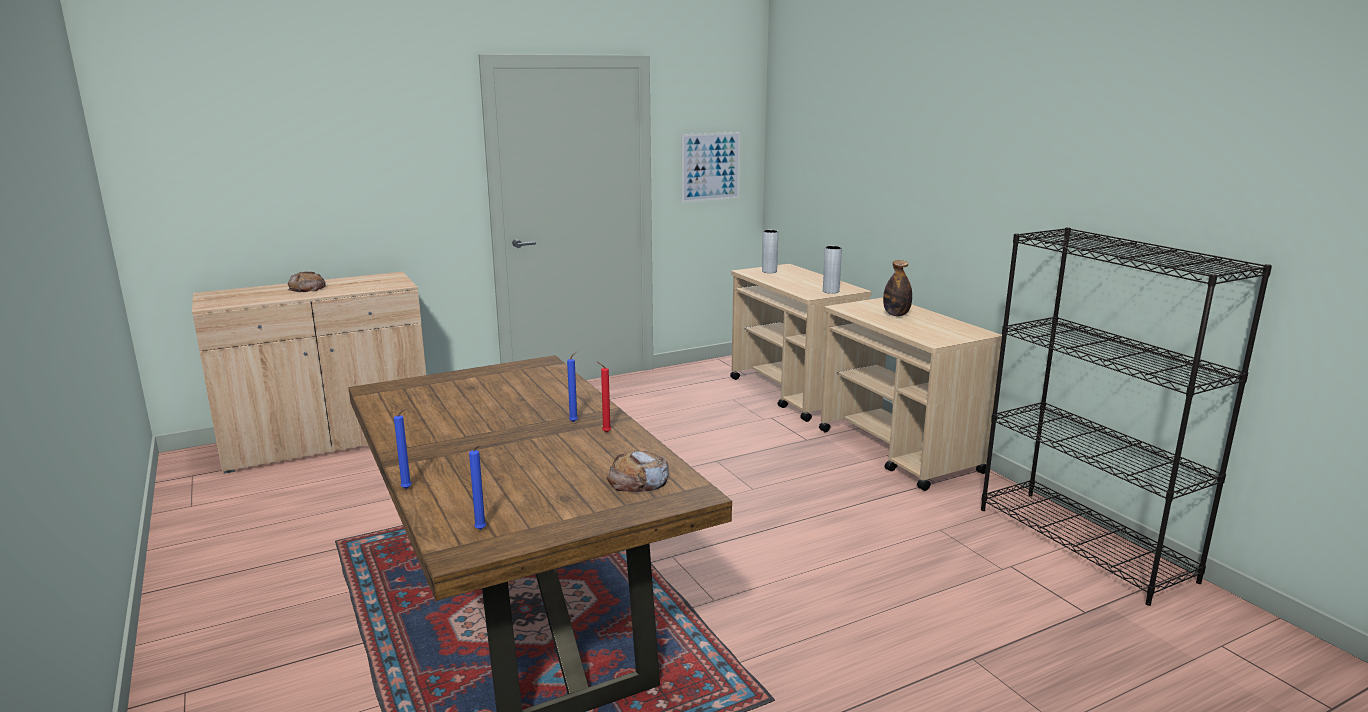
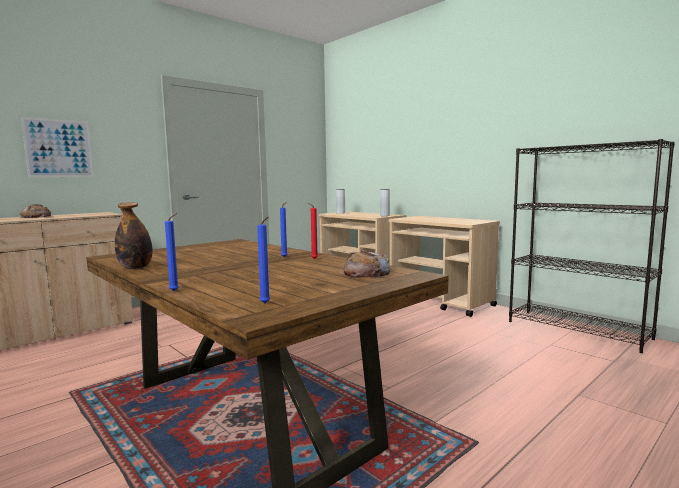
camera: 15 degrees left, 10 degrees down
picture [682,132,740,203] -> picture moved to [21,117,93,177]
bottle [883,260,912,316] -> bottle moved to [115,202,152,269]

